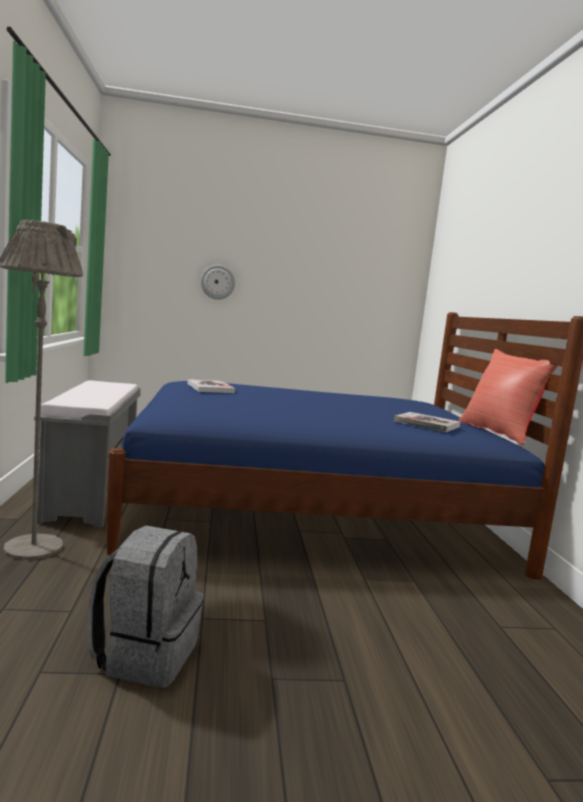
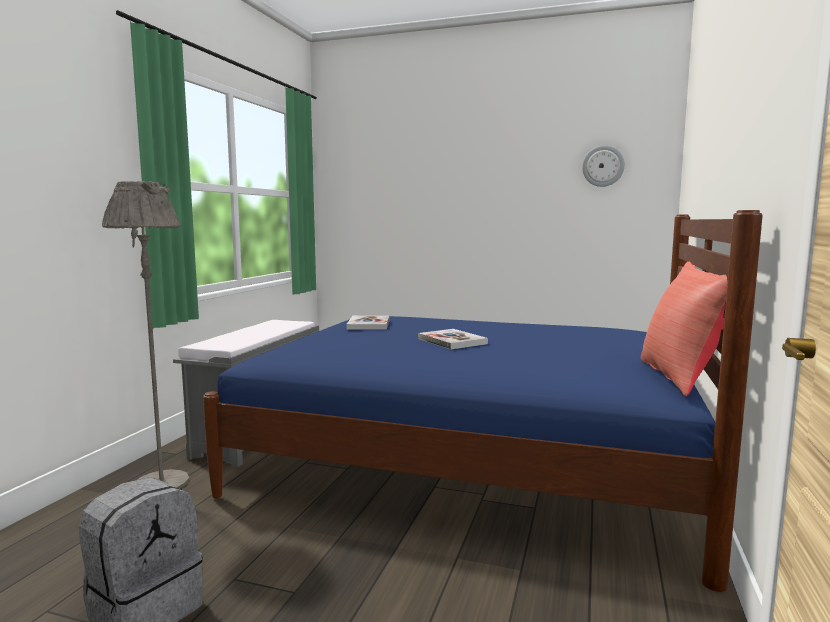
camera: 25 degrees right, 0 degrees up
wall clock [201,265,235,300] -> wall clock moved to [582,145,625,187]
book [394,412,460,432] -> book moved to [418,329,488,349]

